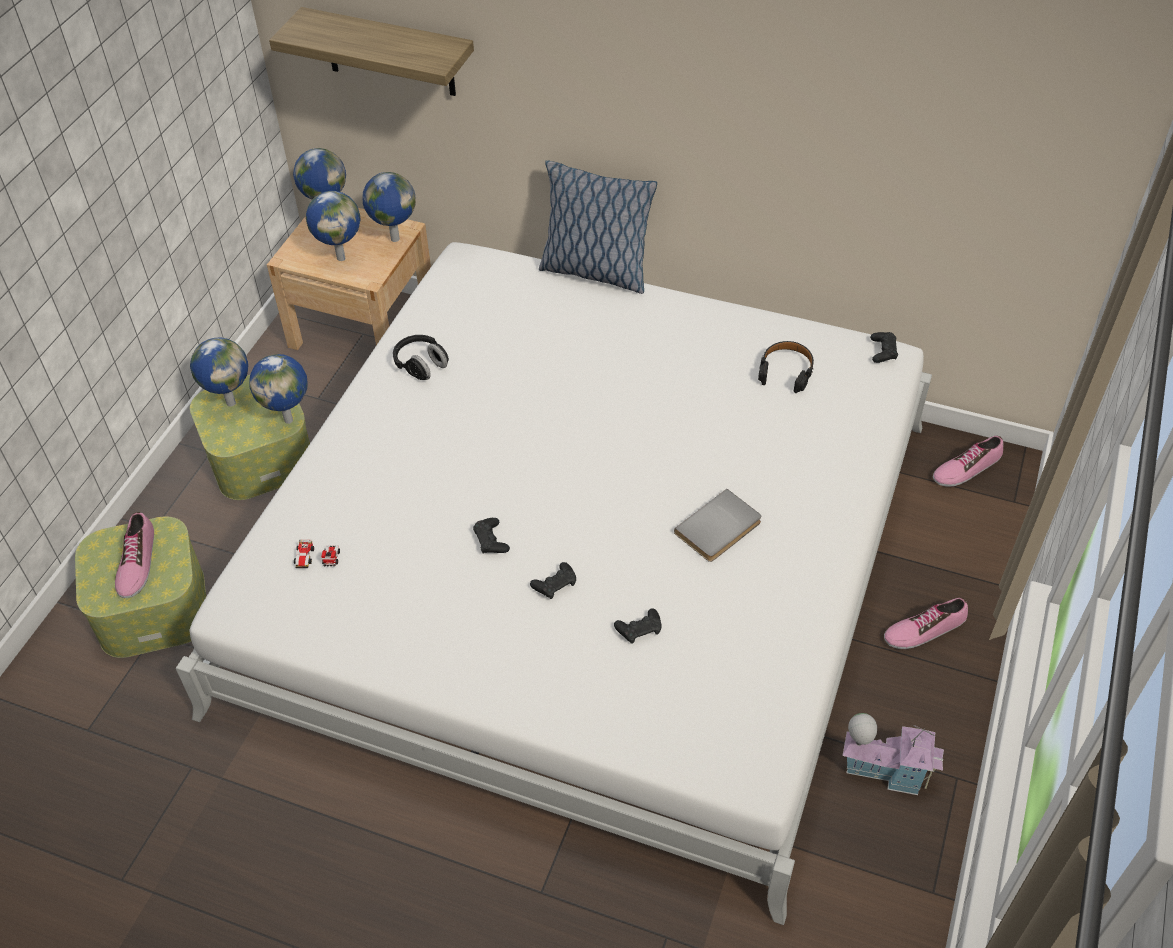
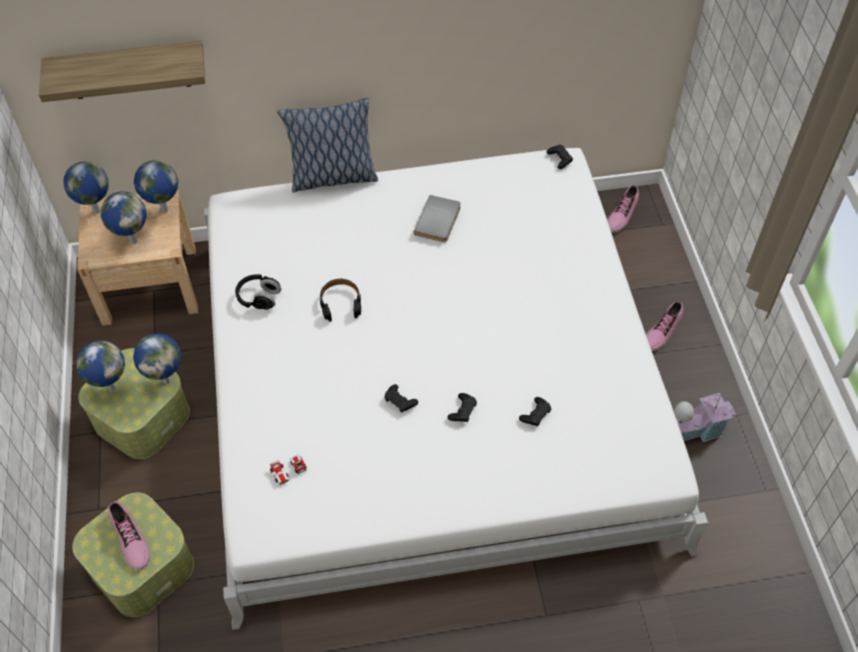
camera: 30 degrees left, 5 degrees up
grey book [674,489,762,562] -> grey book moved to [414,195,461,242]
black headphones [758,341,814,393] -> black headphones moved to [320,279,361,322]

